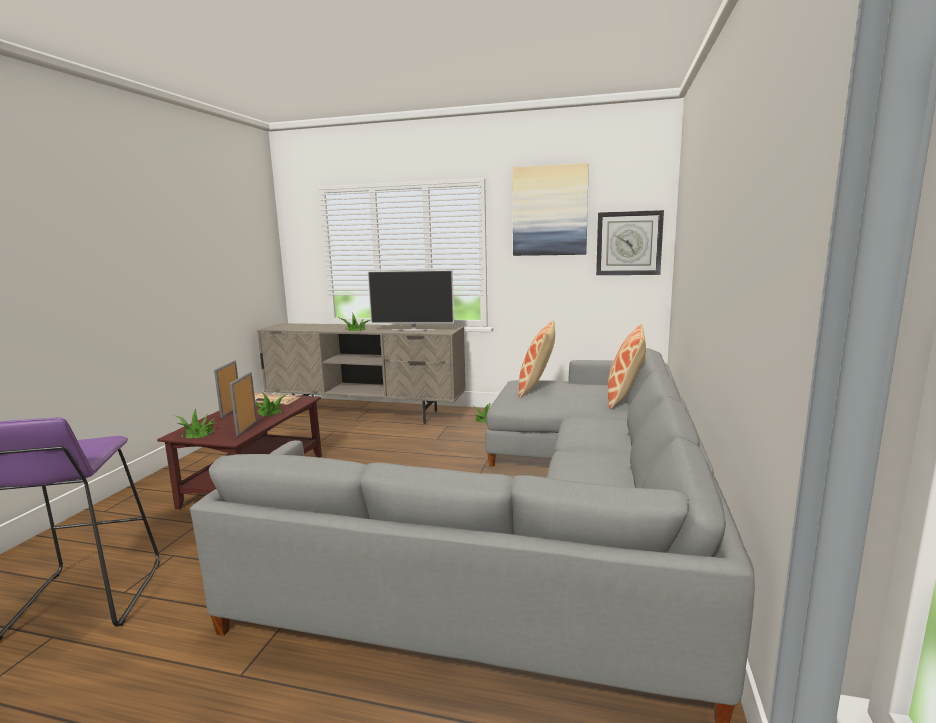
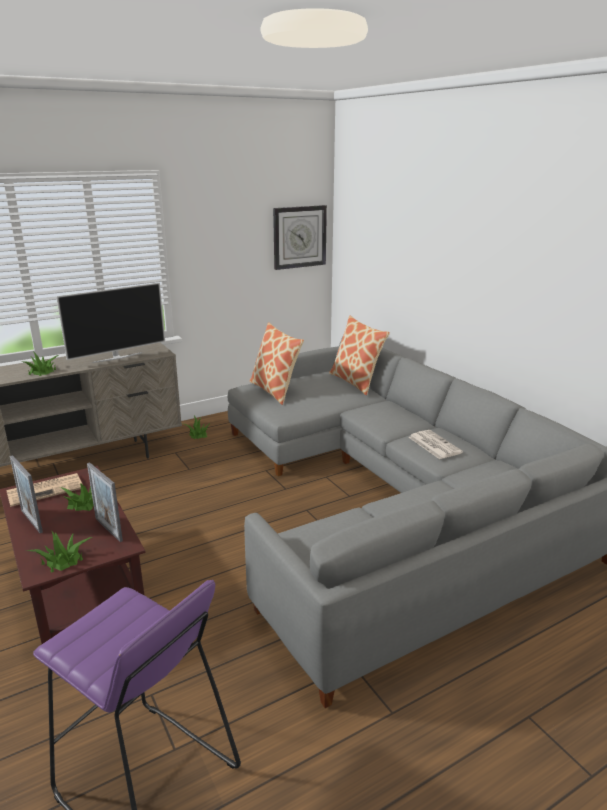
camera: 45 degrees left, 10 degrees up
picture [513,163,589,256] -> none
none -> newspaper [409,430,463,459]

